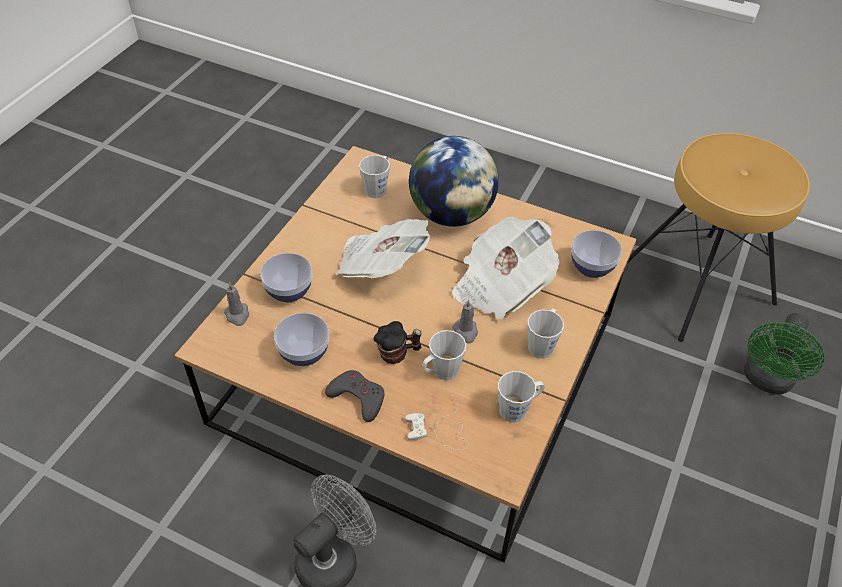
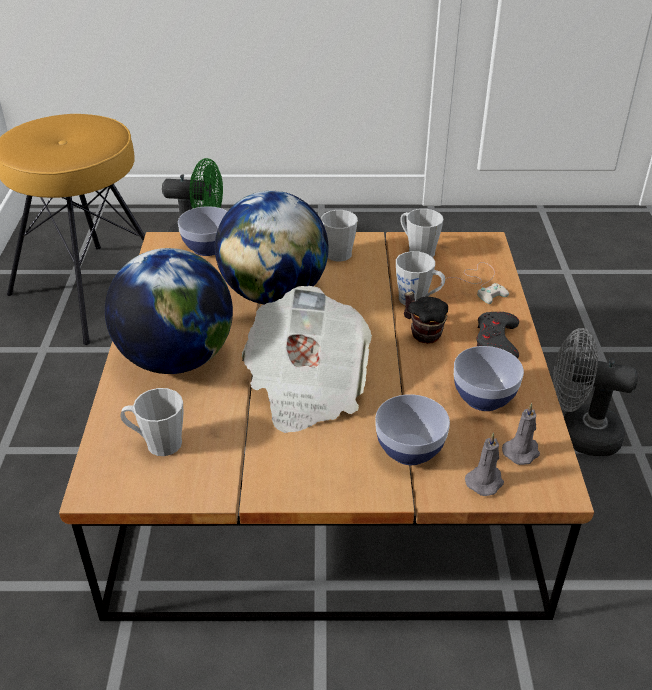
camera: 115 degrees left, 10 degrees down
newspaper [452,216,559,319] -> globe [215,191,329,304]
grey candle [452,299,478,343] -> grey candle moved to [502,403,540,465]

